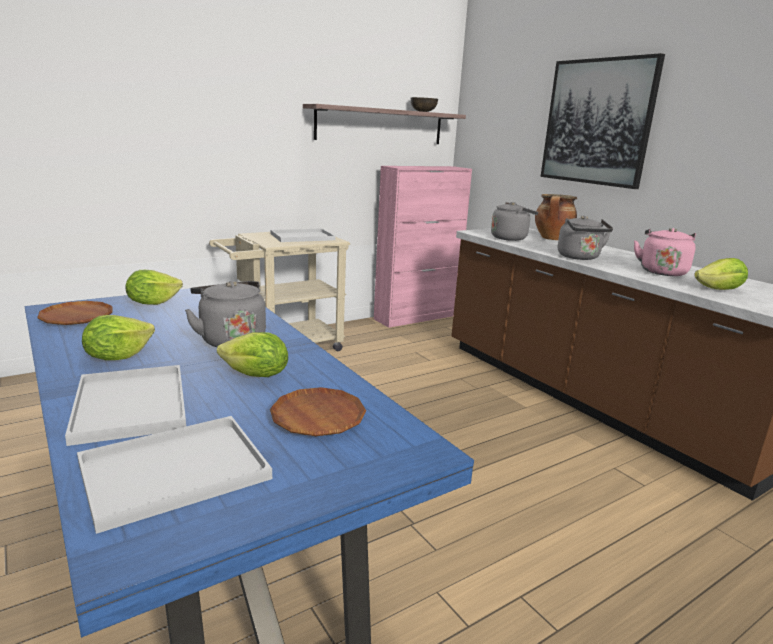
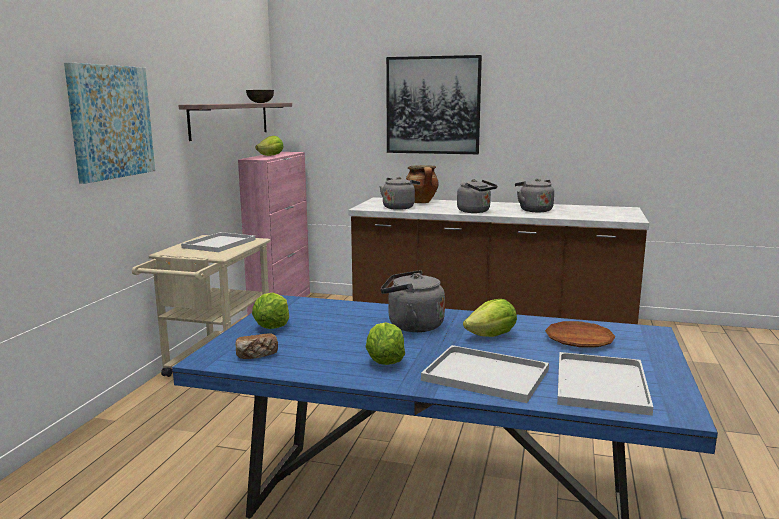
camera: 40 degrees left, 5 degrees down
brown plate [37,301,113,325] -> bread [236,333,278,359]
pink kettle [634,228,696,276] -> grey kettle [515,178,554,212]
lettuce [694,258,748,290] -> lettuce moved to [255,136,283,156]
none -> picture [64,62,155,184]

